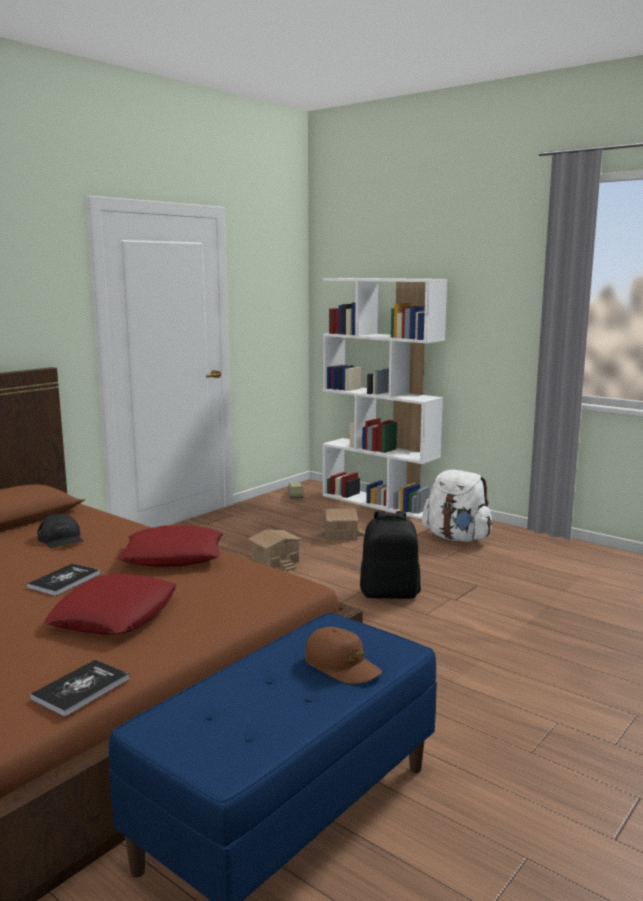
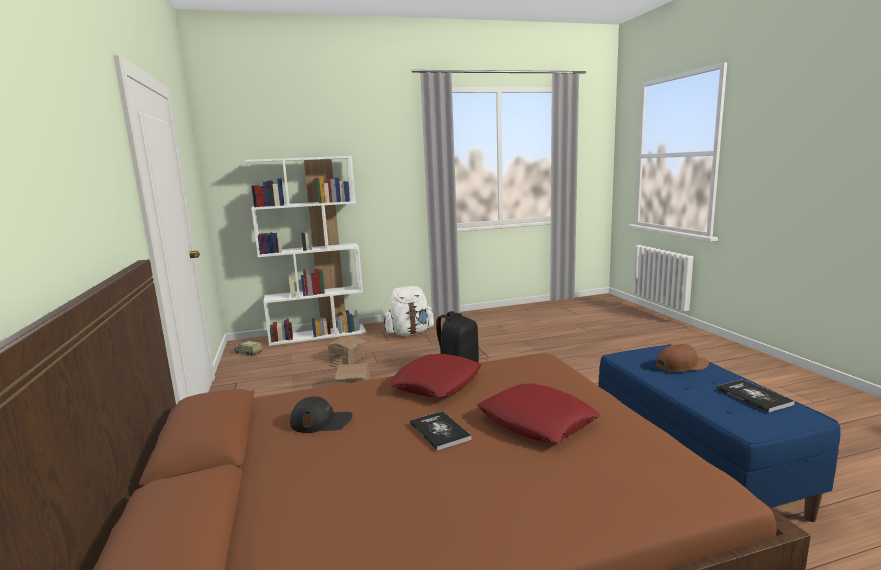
camera: 55 degrees left, 0 degrees up
book [30,660,130,716] -> book moved to [717,379,795,413]

